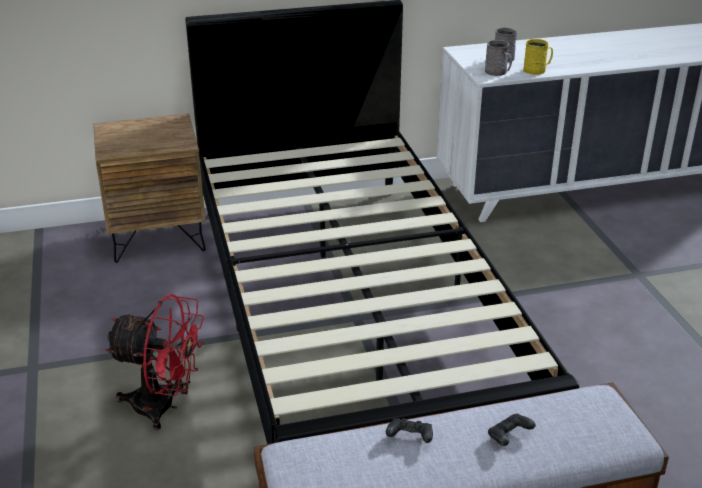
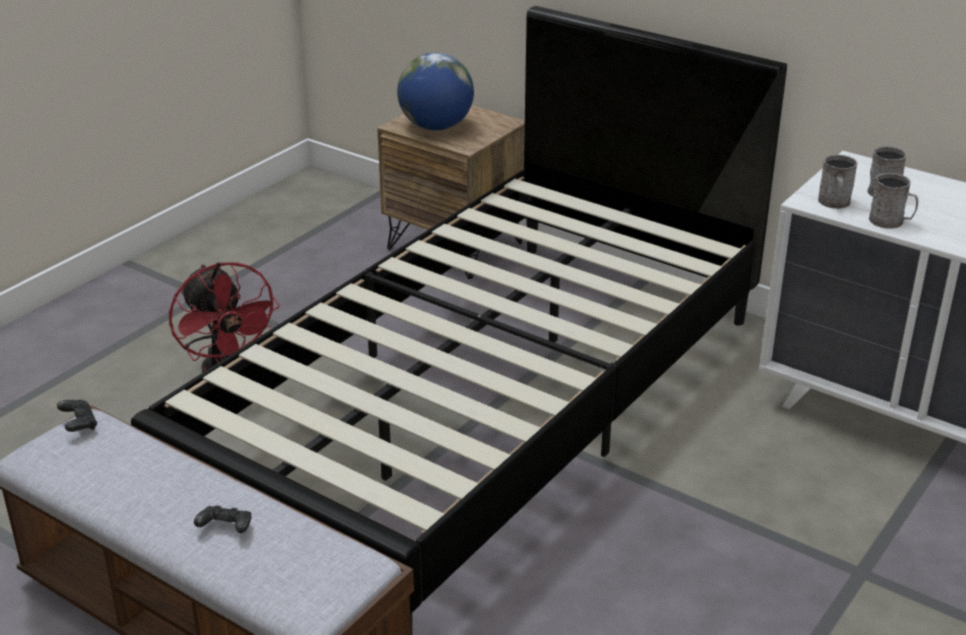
camera: 50 degrees right, 0 degrees up
black game controller [386,418,433,443] -> black game controller moved to [57,400,97,432]
yellow mug [523,39,553,75] -> grey mug [869,173,918,229]
none -> globe [397,53,474,130]

